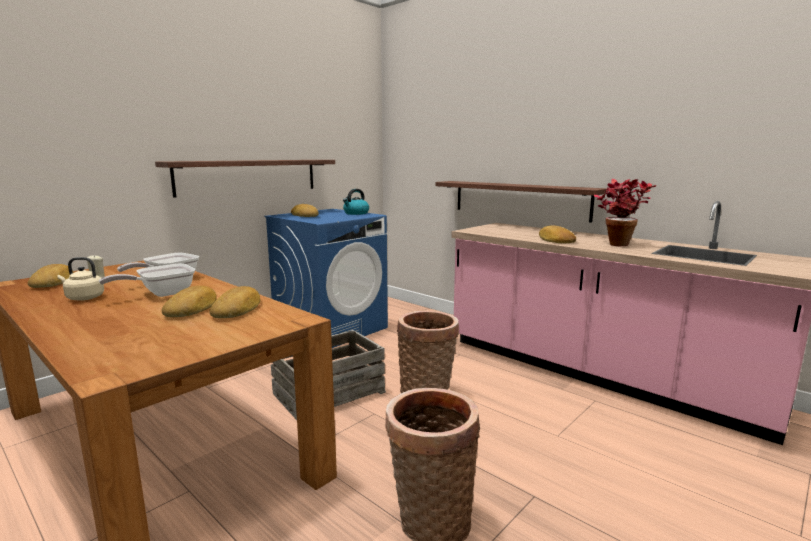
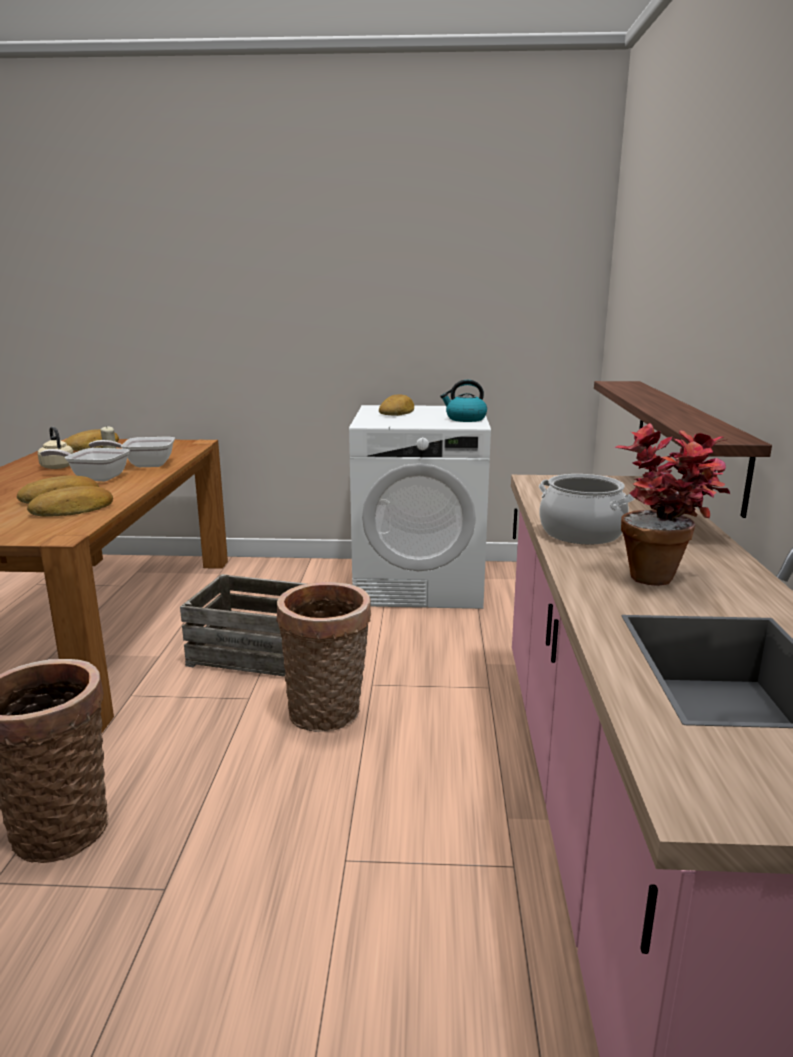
camera: 50 degrees right, 5 degrees up
shelf [155,160,335,198] -> none
blue washing machine [264,209,388,348] -> white washing machine [349,405,491,609]
bread [539,225,576,243] -> cooking pot [539,474,635,545]

